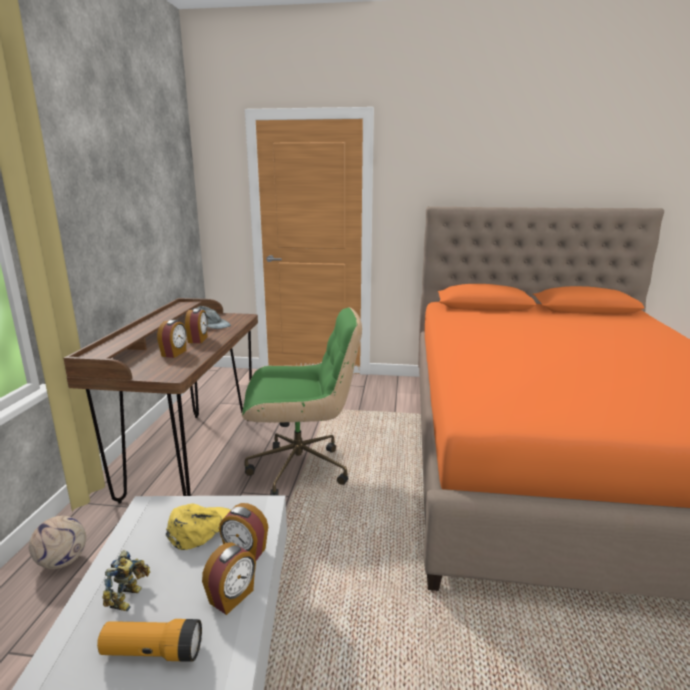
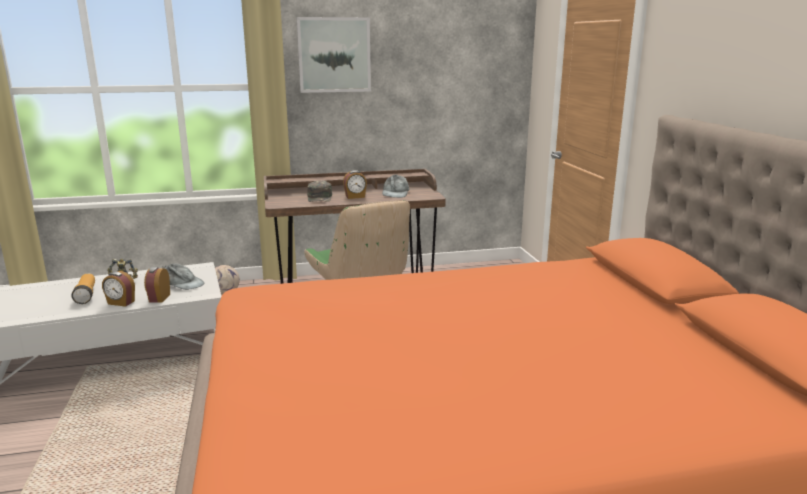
camera: 70 degrees right, 0 degrees up
alarm clock [157,320,187,358] -> green cap [307,180,332,202]
yellow cap [166,503,231,550] -> grey cap [162,263,204,290]
none -> picture [297,17,371,93]

